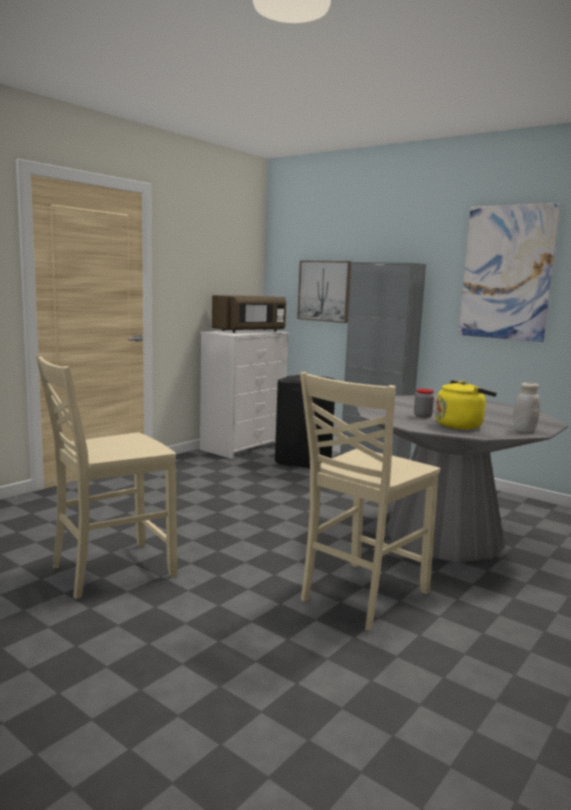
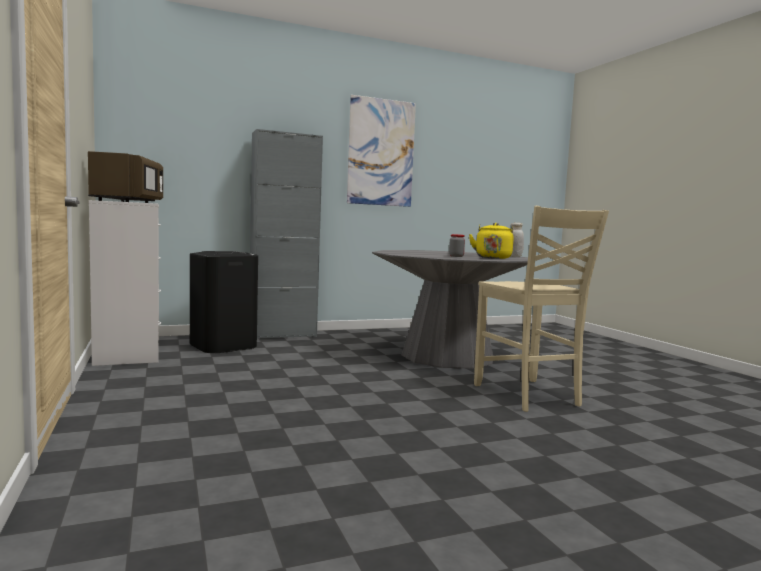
camera: 60 degrees left, 5 degrees down
beige chair [36,354,177,599] -> none
picture [297,260,351,323] -> none

